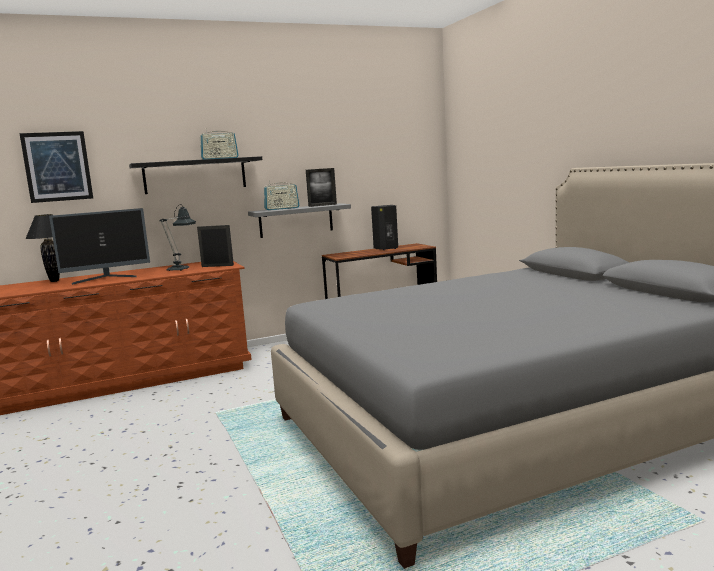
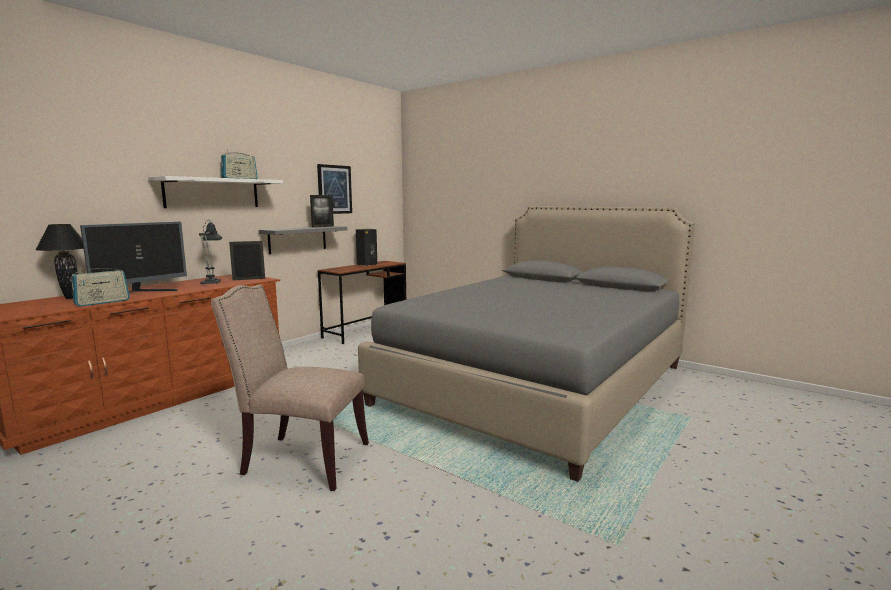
camera: 30 degrees left, 0 degrees up
picture [19,131,93,203] -> picture moved to [317,164,352,214]
black shelf [129,156,262,194] -> white shelf [148,176,283,208]
radio [264,183,299,210] -> radio moved to [71,266,130,306]
none -> beige chair [211,285,369,491]

